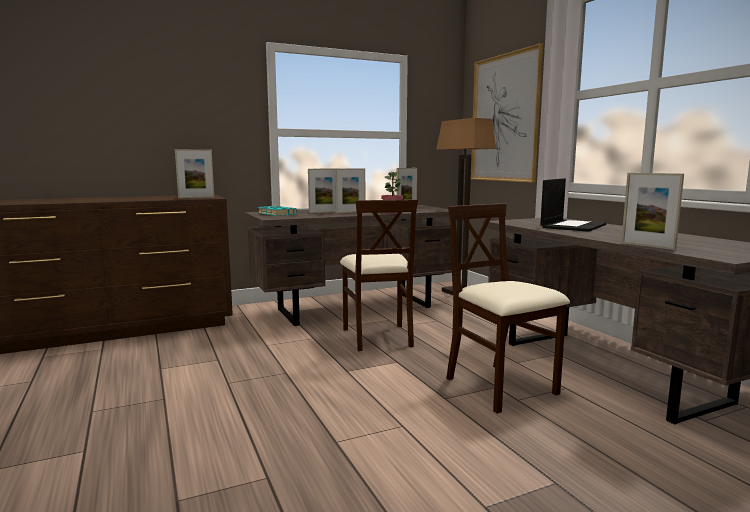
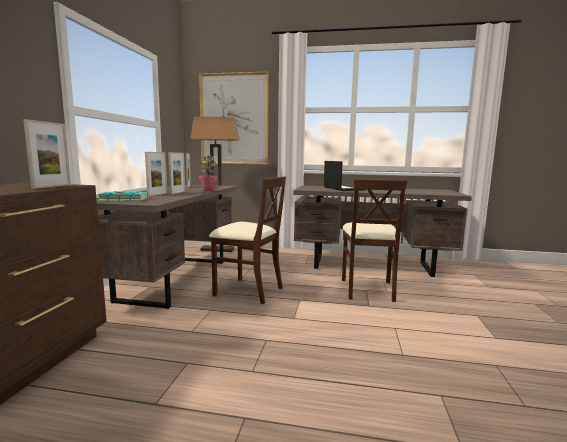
camera: 55 degrees left, 0 degrees up
beige chair [446,203,570,414] -> beige chair turned 90 degrees counterclockwise [342,179,407,302]
picture frame [621,173,684,250] -> none

